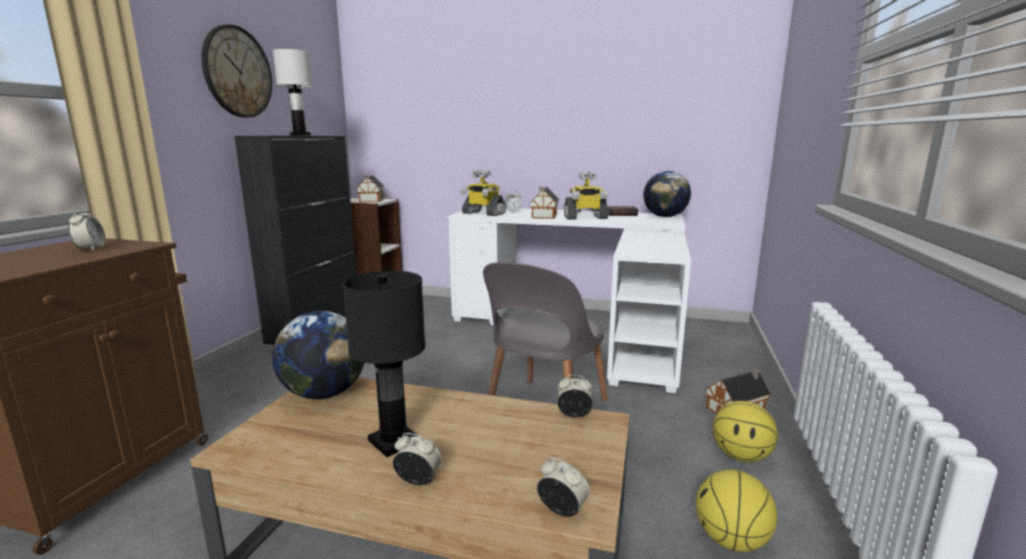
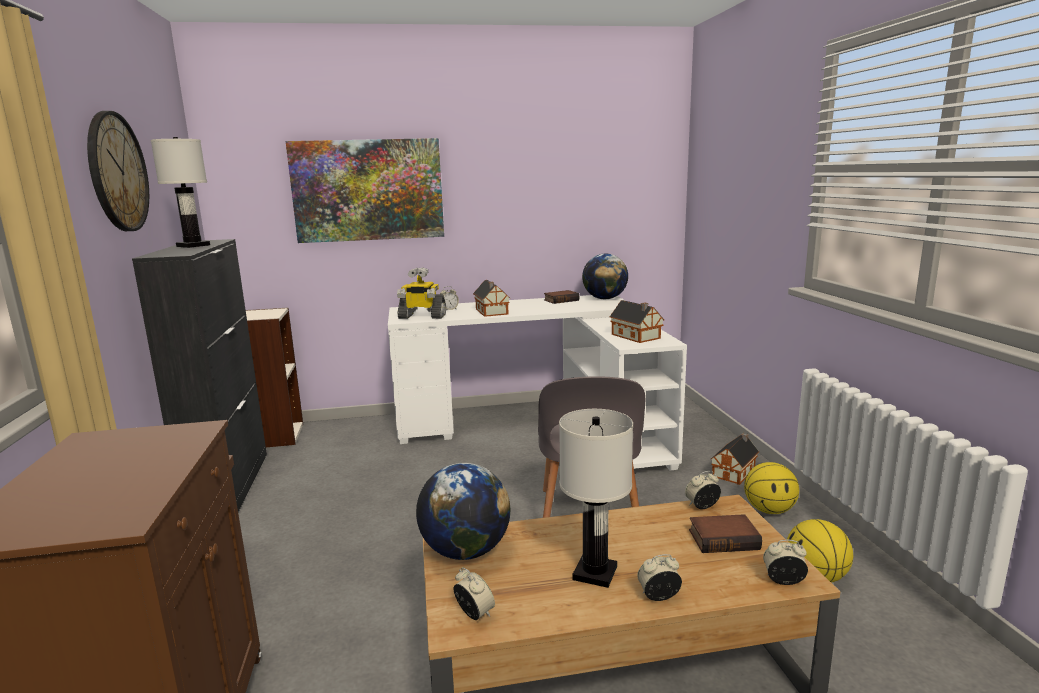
camera: 25 degrees left, 0 degrees up
alarm clock [68,208,106,250] -> alarm clock moved to [454,567,495,620]
black table lamp [342,271,426,457] -> white table lamp [559,409,633,588]
toy house [356,175,384,202] -> toy house moved to [610,300,665,343]
toy robot [564,172,608,219] -> none
none -> picture [286,138,444,243]
none -> book [689,514,762,553]

